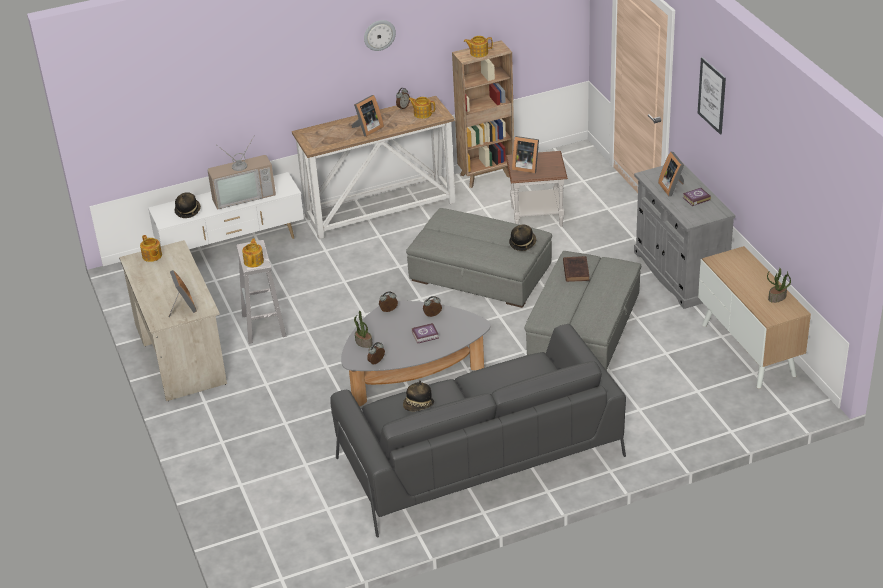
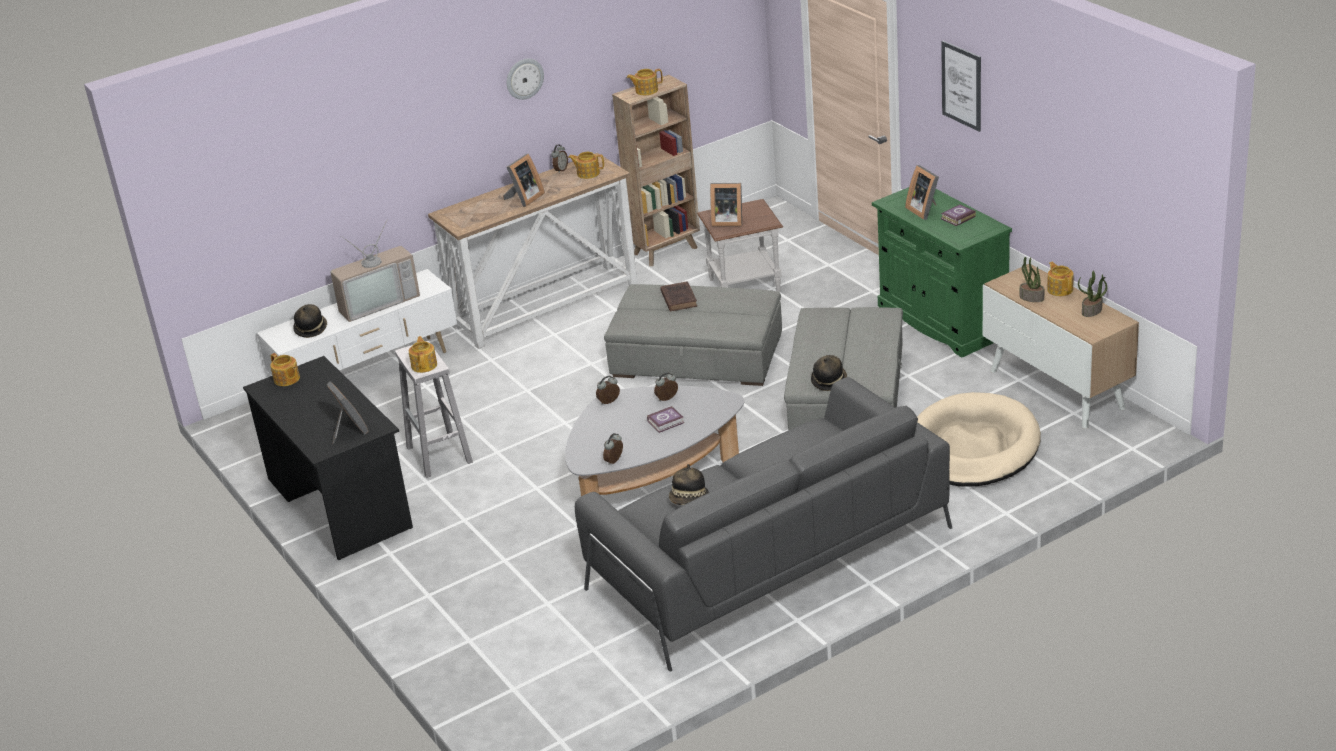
camera: 10 degrees left, 5 degrees down
beige desk [119,240,227,401] -> black desk [243,356,413,560]
potted plant [354,311,373,348] -> potted plant moved to [1020,257,1044,302]
hat [509,224,536,251] -> hat moved to [811,355,847,391]
brown book [563,256,590,282] -> brown book moved to [660,281,697,311]
grey cabinet [634,165,735,309] -> green cabinet [872,187,1012,358]
none -> beige dog bed [917,392,1041,487]
none -> teapot [1047,262,1074,296]

